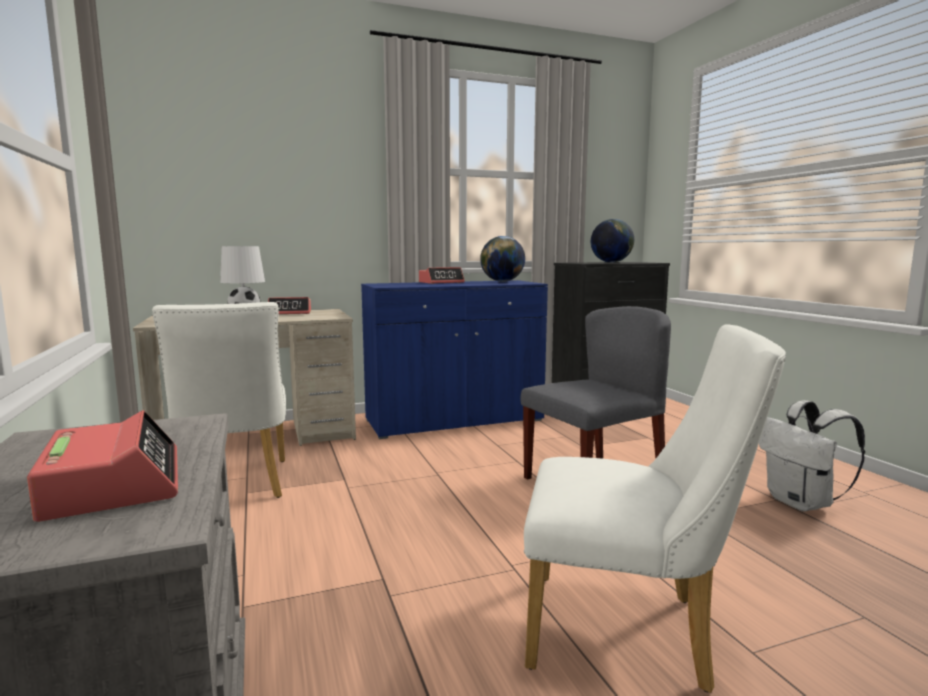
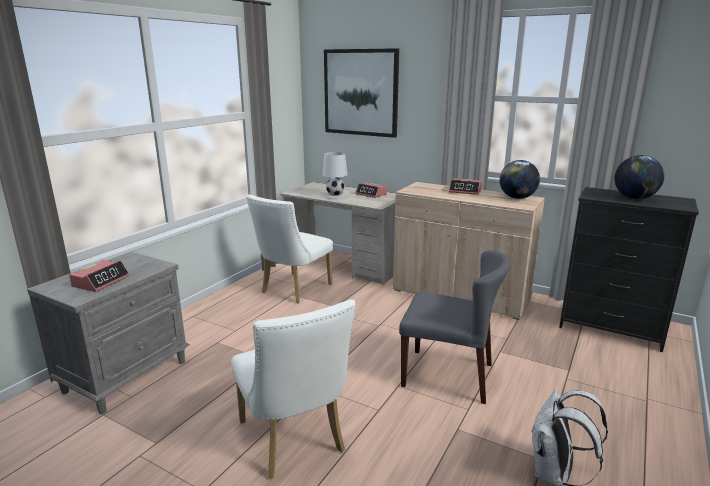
camera: 50 degrees right, 10 degrees up
blue cabinet [361,280,548,439] -> beige cabinet [393,182,545,320]
none -> picture [324,48,399,138]

